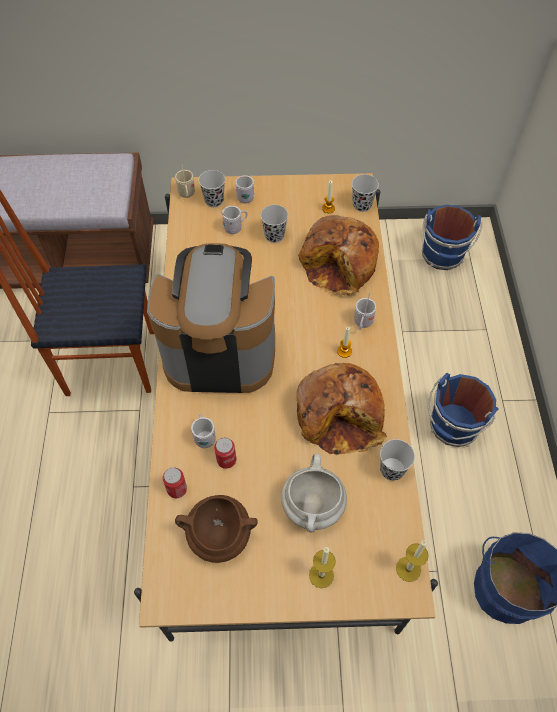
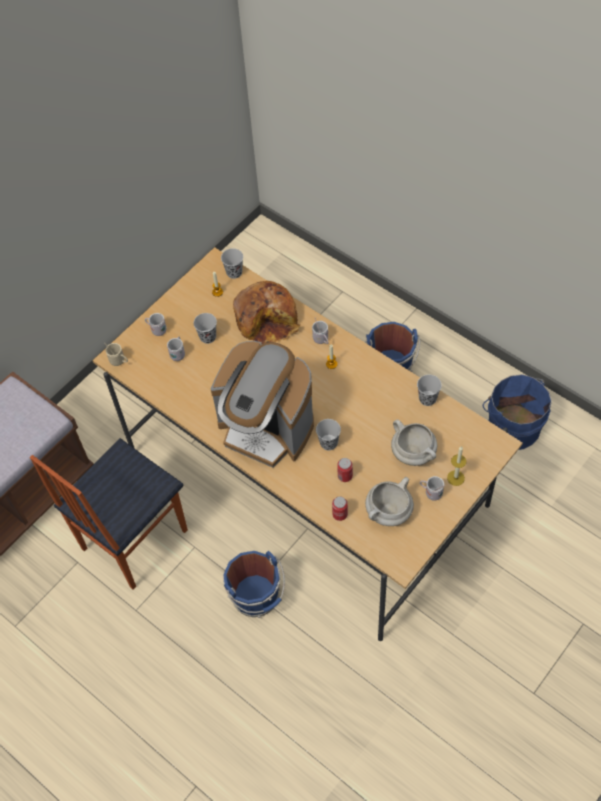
camera: 45 degrees left, 0 degrees up
coffee machine [147,243,275,393] -> coffee machine turned 105 degrees counterclockwise [211,341,314,468]
brown cooking pot [175,495,258,563] -> white cooking pot [365,477,414,526]
white mug [191,414,216,448] -> white mug moved to [420,476,446,501]
black cup [198,170,225,207] -> black cup moved to [316,419,341,450]
bread [296,363,387,455] -> none
candle [396,540,429,582] -> none
blue bucket [422,205,482,270] -> blue bucket moved to [223,551,285,618]

